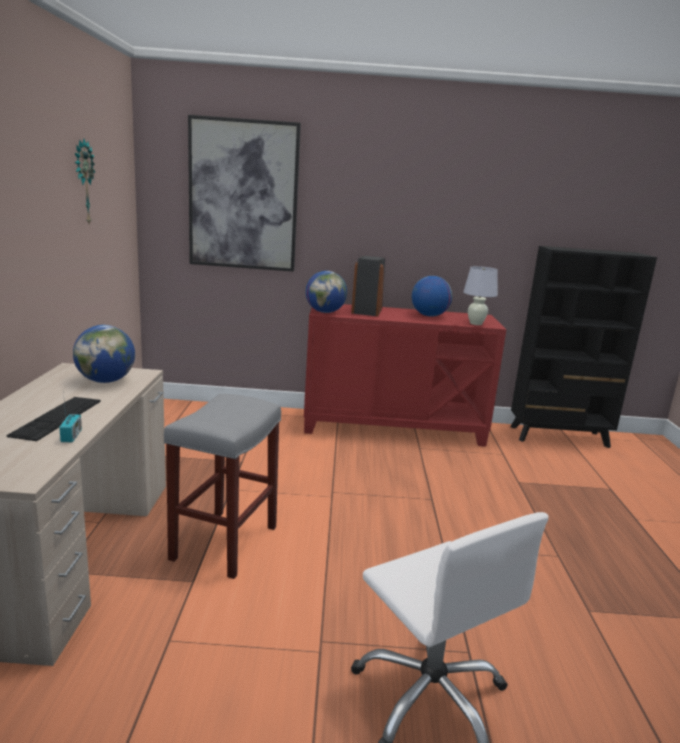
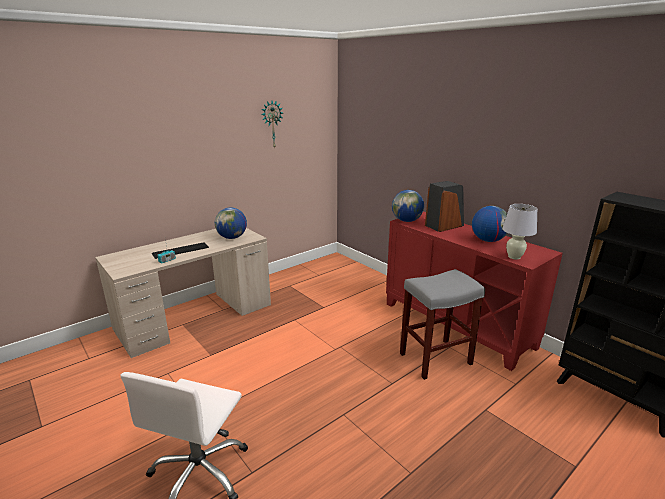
camera: 50 degrees right, 5 degrees up
grey stool [164,394,281,579] -> grey stool moved to [400,269,485,380]
picture [188,115,301,272] -> none

